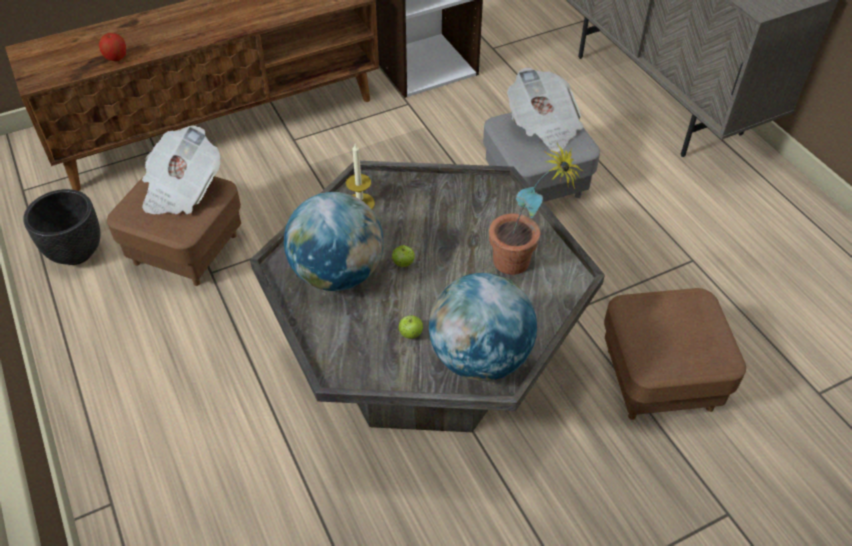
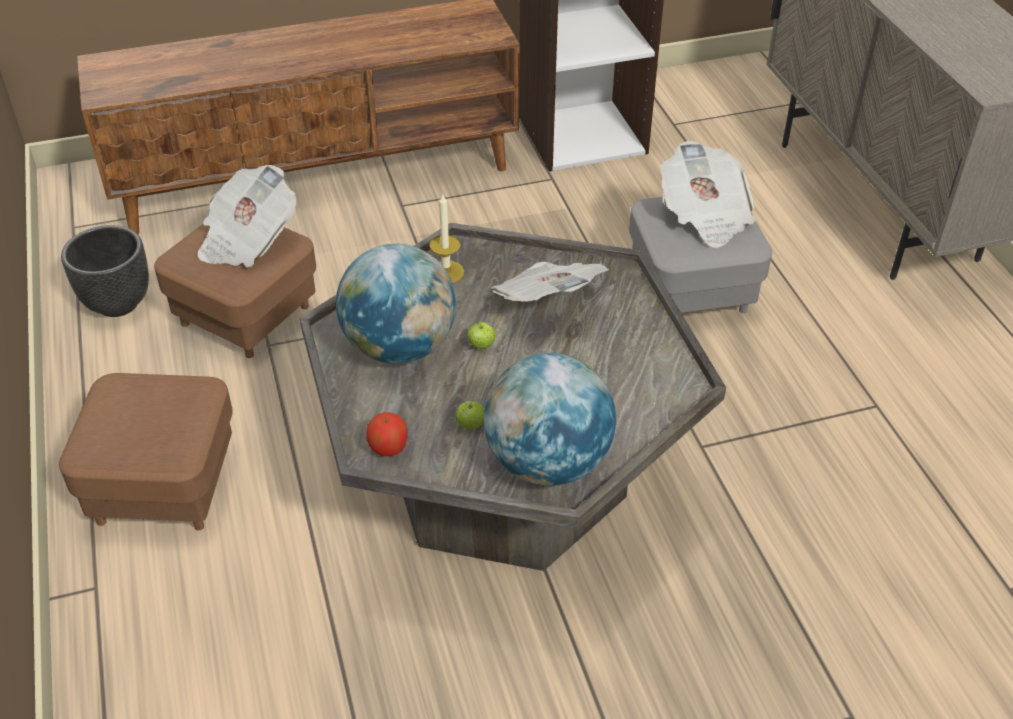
camera: 10 degrees right, 5 degrees down
apple [99,33,126,61] -> apple moved to [366,412,408,456]
potted plant [489,143,583,275] -> none
brown ottoman [604,288,746,420] -> brown ottoman moved to [59,373,233,530]
none -> newspaper [491,262,609,301]

